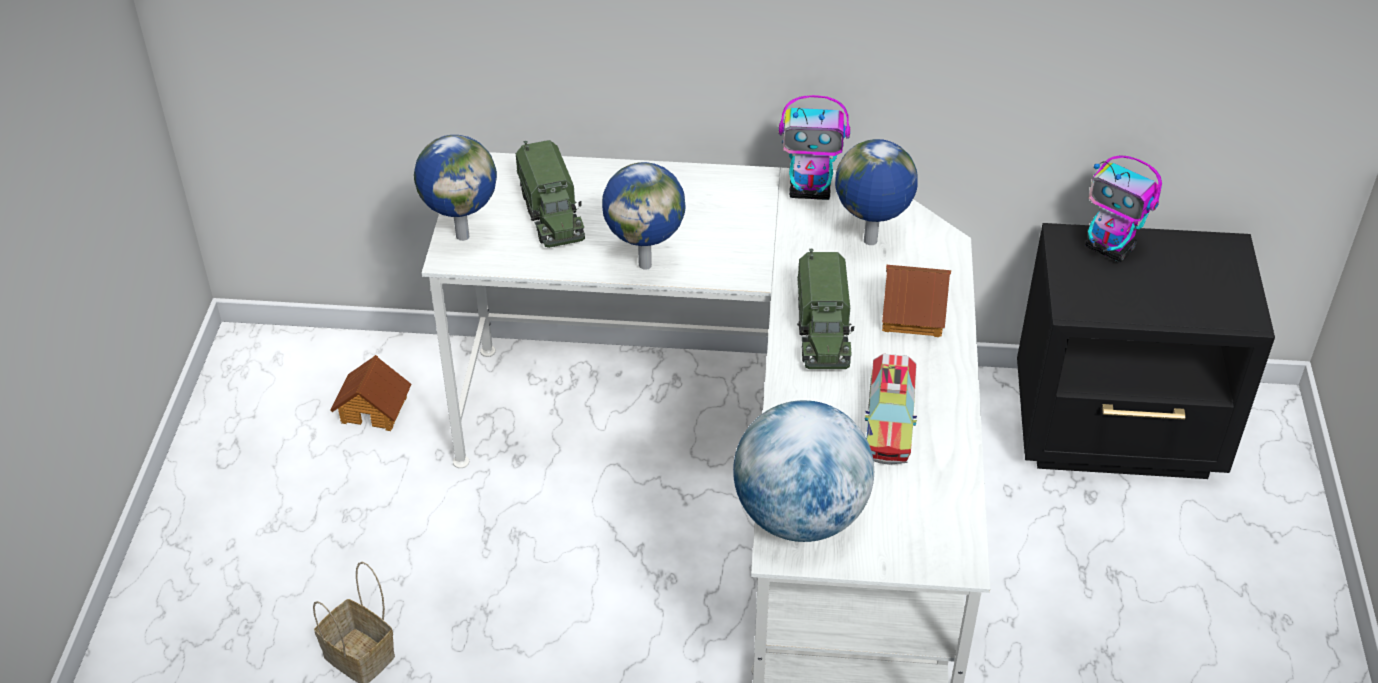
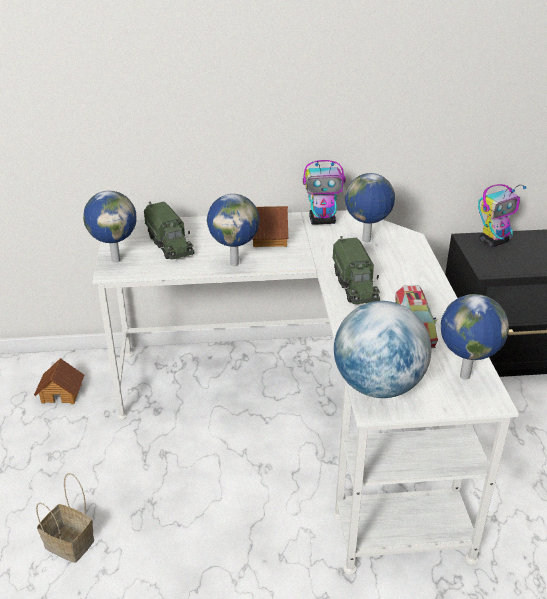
camera: 10 degrees left, 10 degrees down
toy house [882,265,951,337] -> toy house moved to [252,206,288,247]
toy robot [1086,155,1162,262] -> toy robot turned 60 degrees counterclockwise [478,184,526,247]
none -> globe [441,294,509,380]

